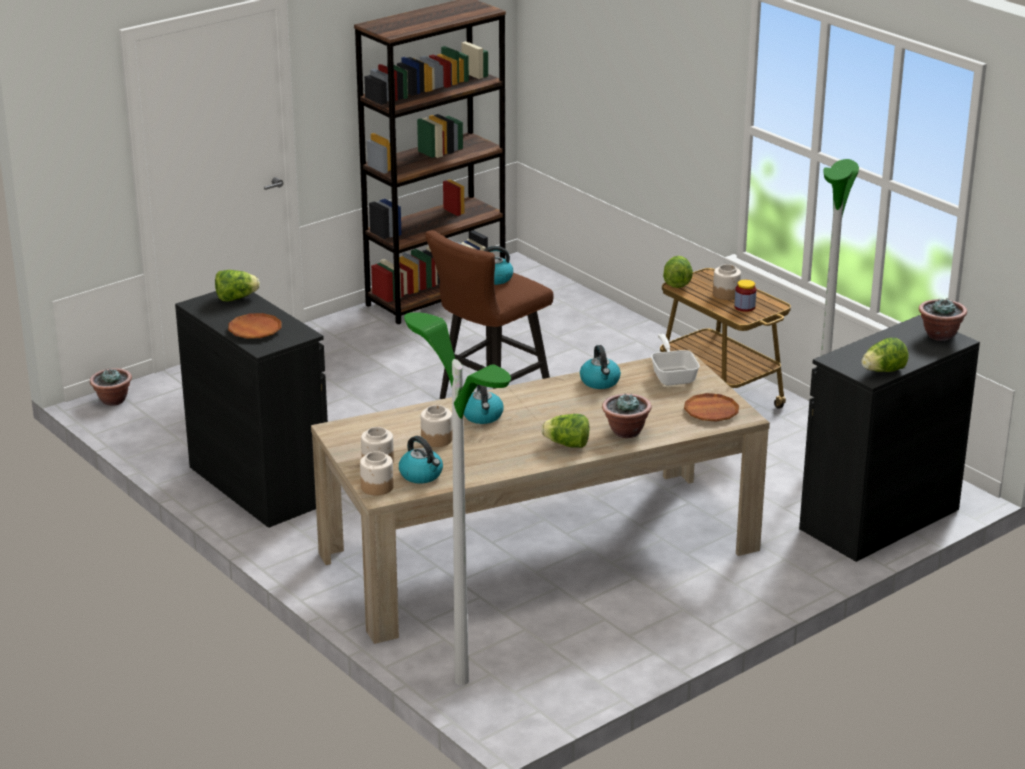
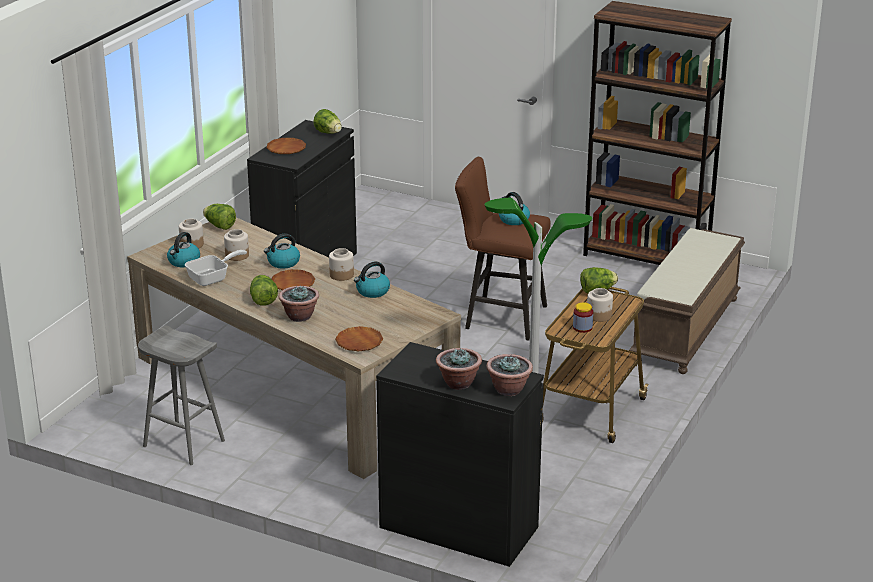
camera: 65 degrees right, 0 degrees up
potted plant [90,368,132,406] -> potted plant moved to [436,348,482,390]
jar [360,451,394,496] -> jar moved to [329,248,354,281]
floor lamp [404,312,511,685] -> none
frying pan [651,334,700,385] -> frying pan moved to [185,250,247,286]
lettuce [862,338,908,372] -> lettuce moved to [203,204,236,230]
none -> grey stool [138,326,225,465]
none -> brown plate [272,269,315,290]
none -> brown bench [629,228,745,374]

